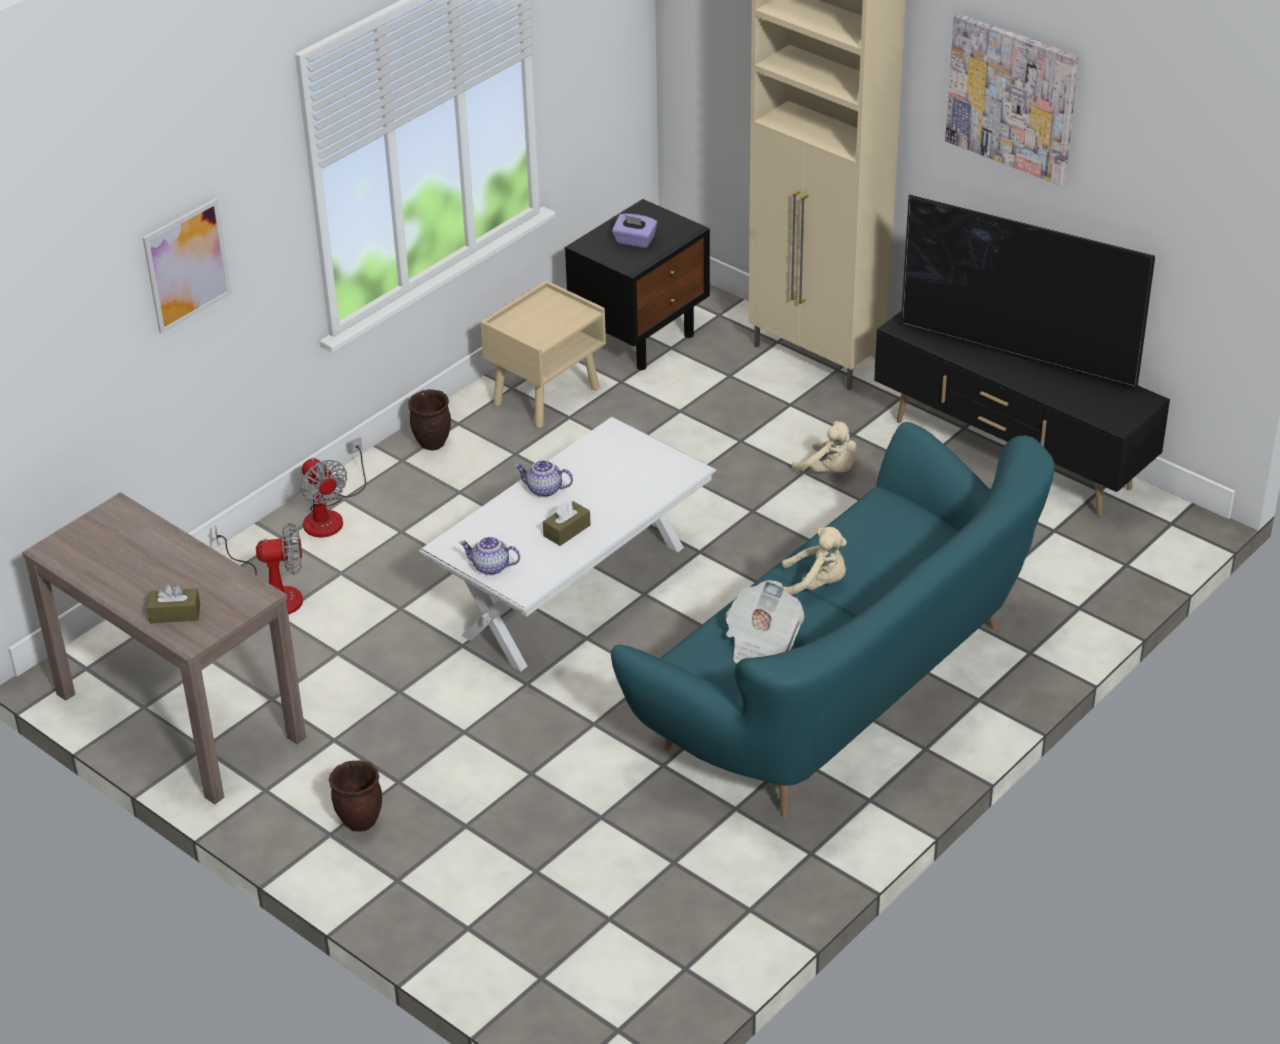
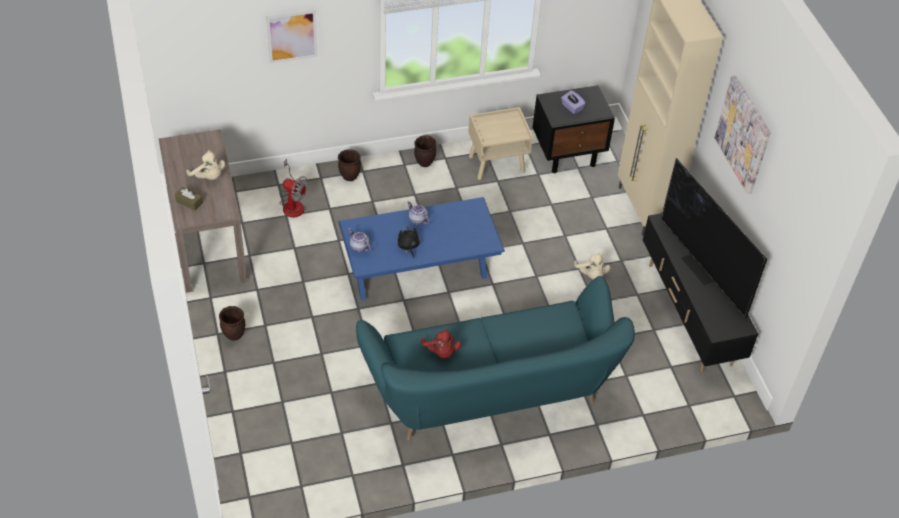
camera: 30 degrees right, 10 degrees up
fan [300,437,366,537] -> brown planter [338,149,361,181]
white coffee table [419,417,716,671] -> blue coffee table [338,197,505,301]
brown tissue box [543,499,591,546] -> black plush toy [398,226,420,258]
newspaper [725,580,804,664] -> red plush toy [421,329,462,359]
beige plush toy [782,527,847,595] -> beige plush toy moved to [186,150,225,180]

